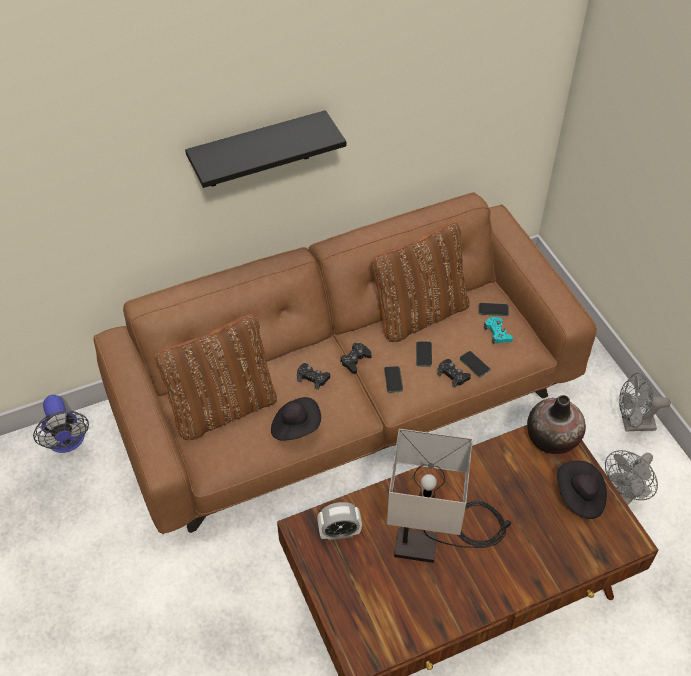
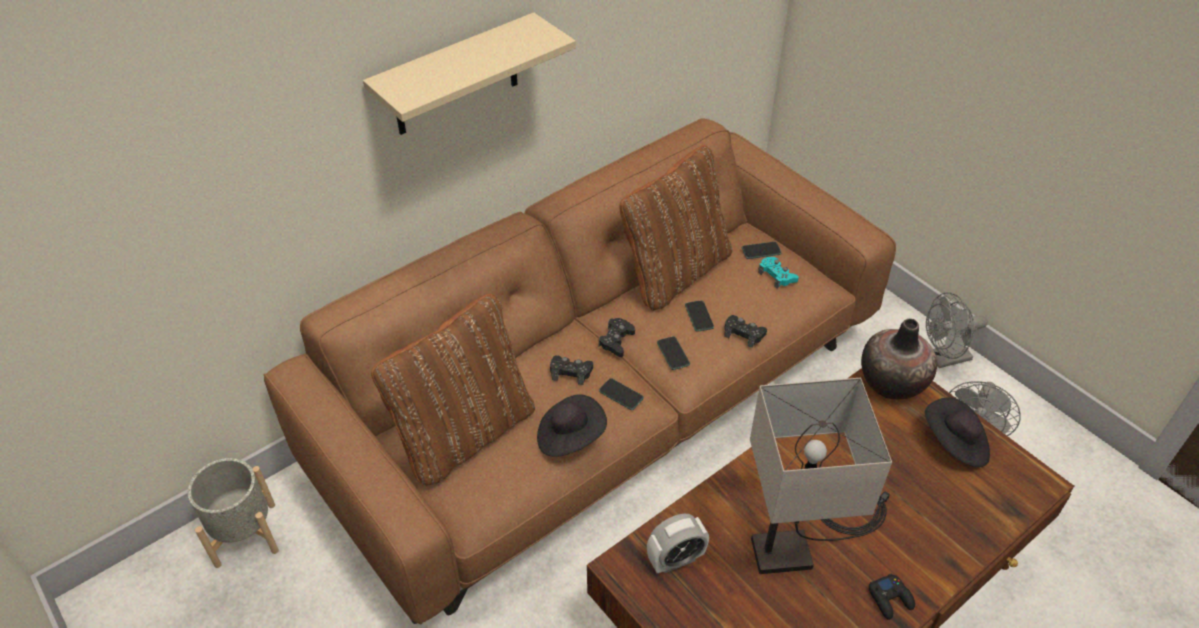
camera: 15 degrees left, 5 degrees down
fan [33,395,89,453] -> grey planter [188,458,279,568]
black shelf [185,110,346,188] -> beige shelf [363,12,576,135]
phone [459,351,491,377] -> phone moved to [599,378,644,410]
none -> black game controller [869,573,915,620]

